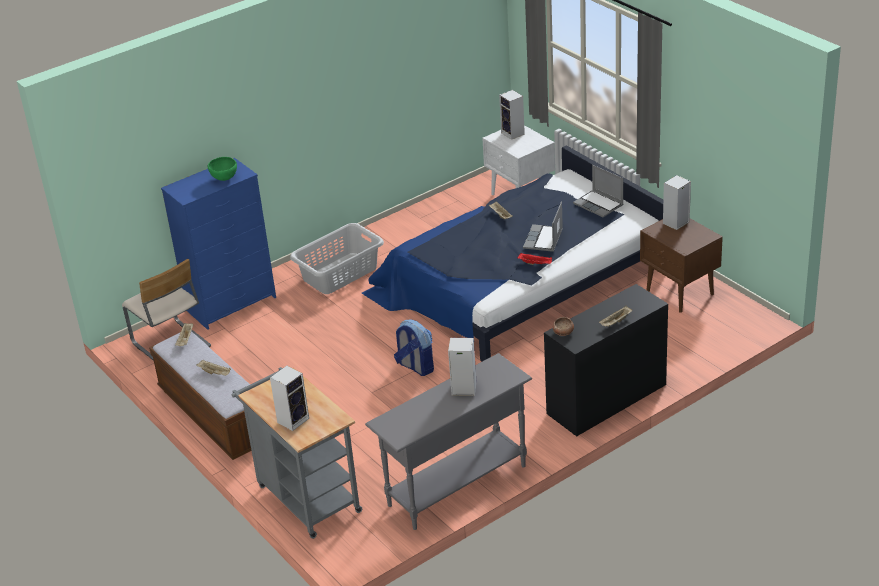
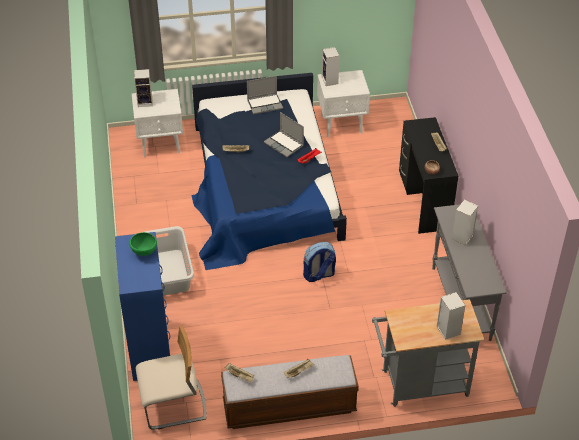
camera: 65 degrees left, 10 degrees up
brown nightstand [640,218,723,313] -> white nightstand [317,70,370,137]

